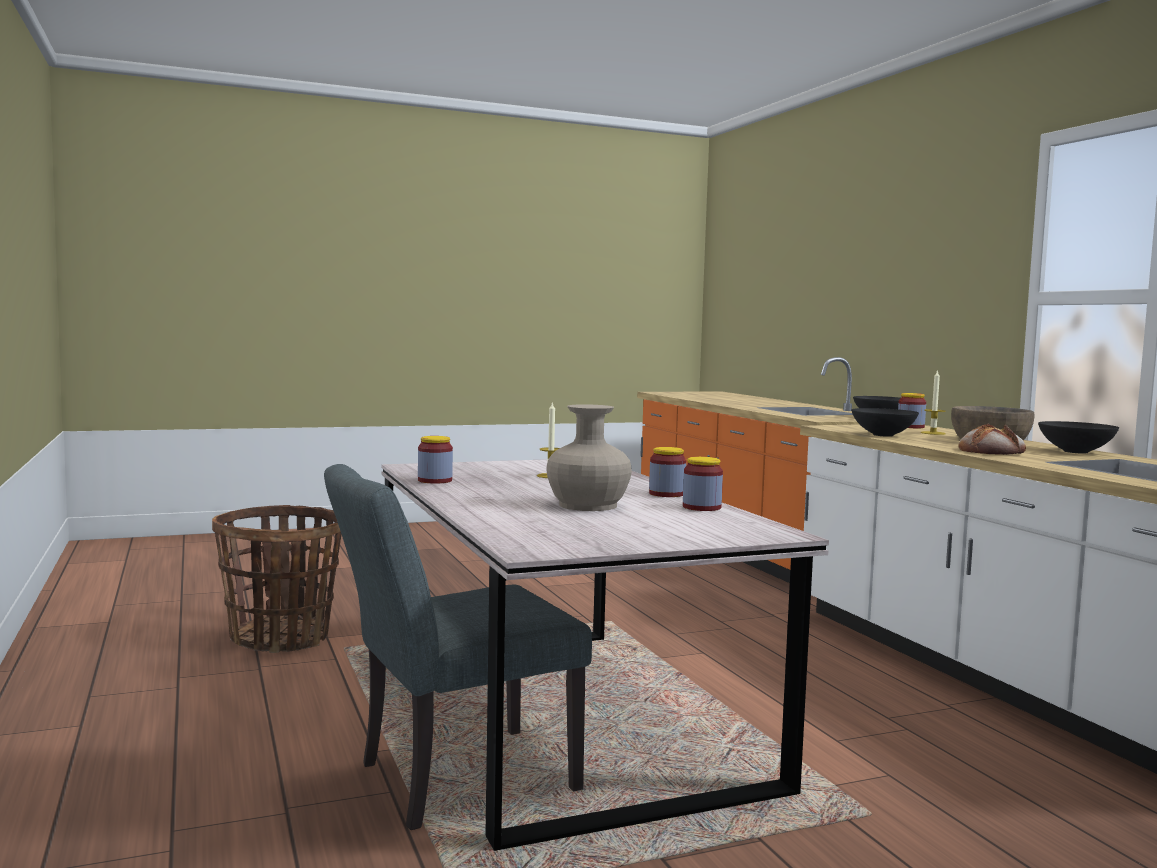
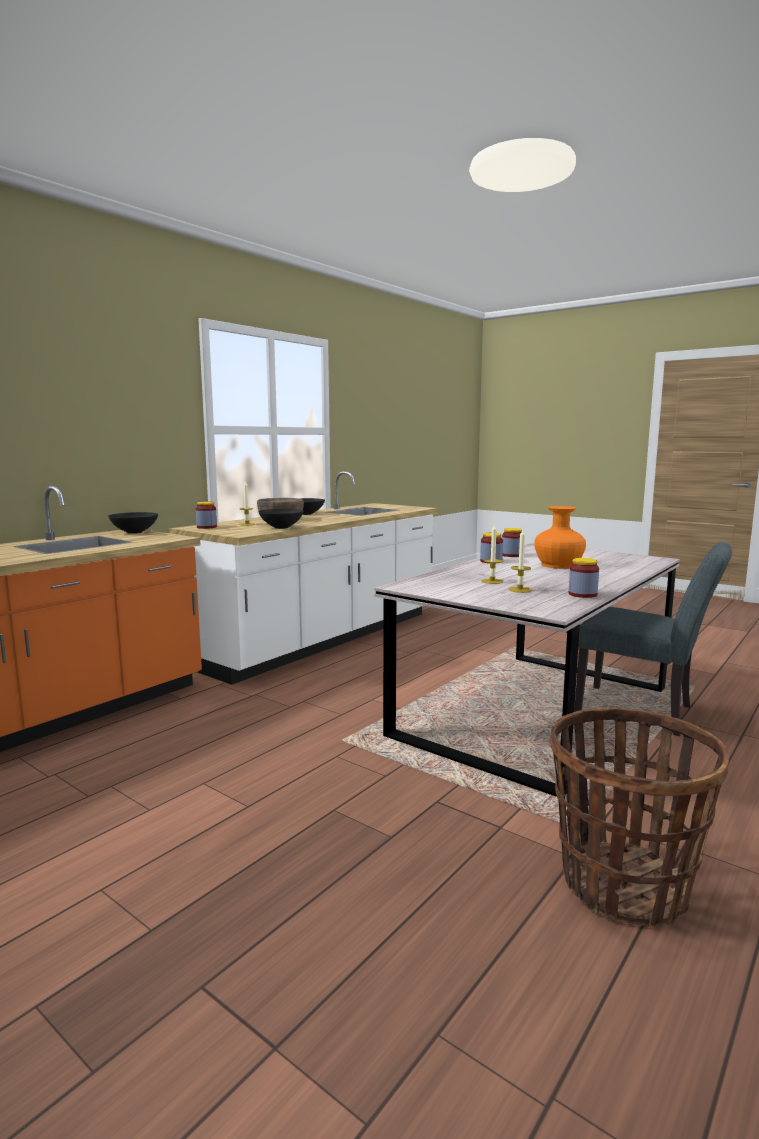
camera: 120 degrees left, 5 degrees up
beige vase [546,404,632,511] -> orange vase [534,506,586,569]
bread [958,424,1026,455] -> none
none -> candle [509,530,532,593]

